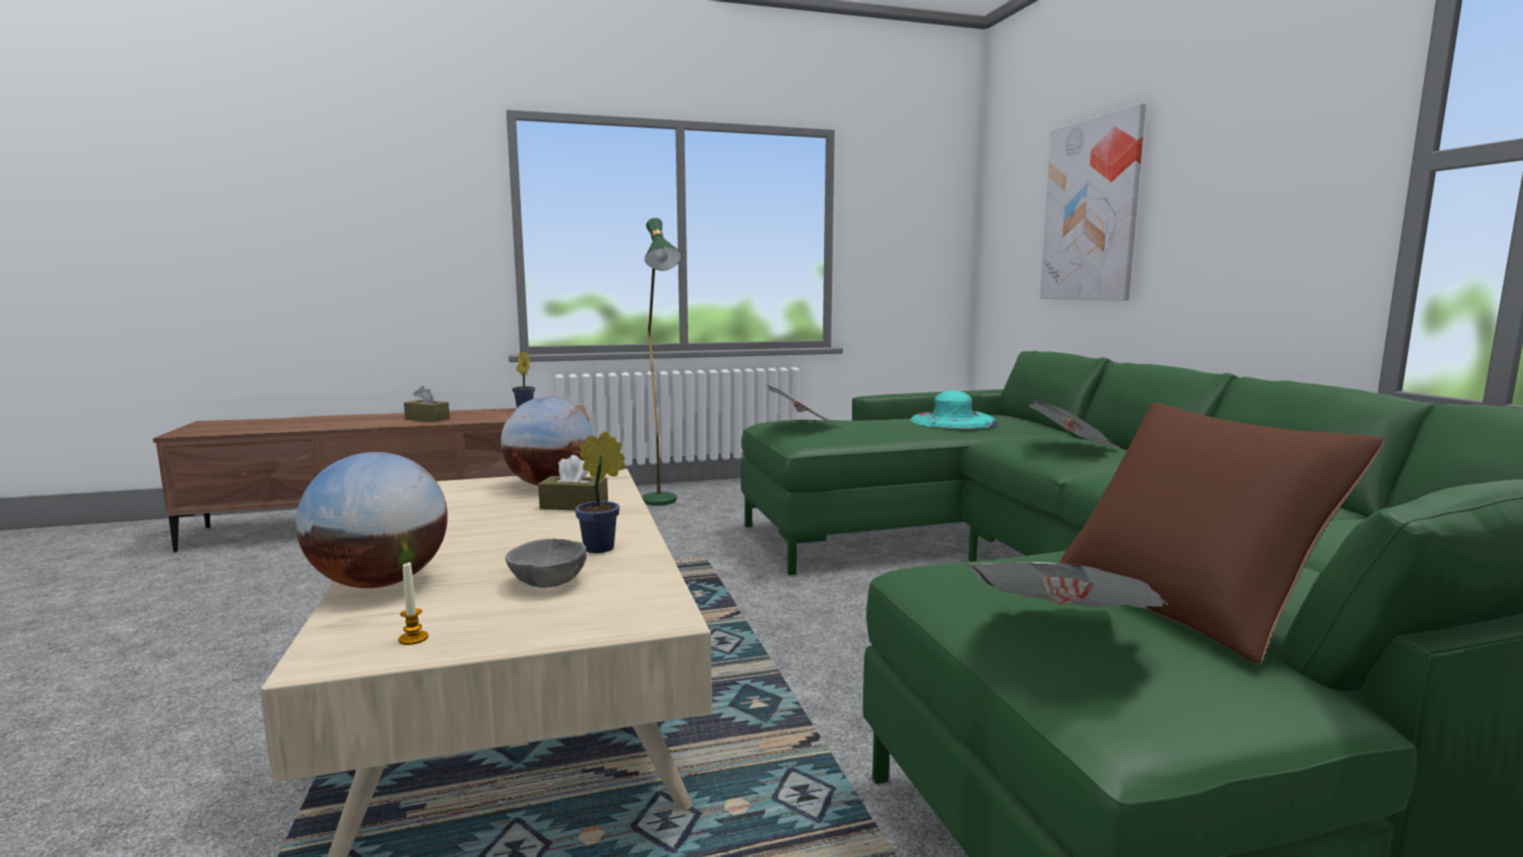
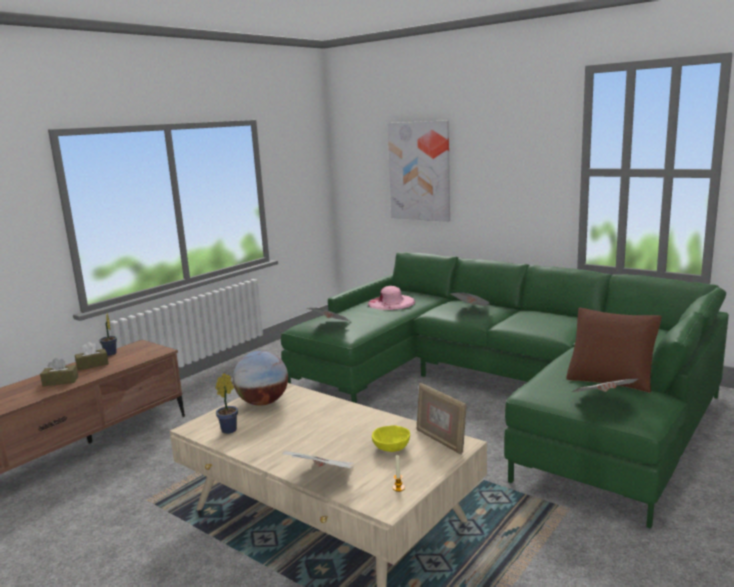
camera: 35 degrees left, 5 degrees up
globe [296,452,448,588] -> newspaper [282,451,354,469]
grey bowl [505,539,587,588] -> yellow bowl [372,425,410,452]
brown tissue box [538,455,608,510] -> brown tissue box moved to [75,342,109,371]
potted plant [575,431,625,553] -> potted plant moved to [215,373,238,434]
green floor lamp [642,218,682,506] -> none
turquoise hat [910,390,998,429] -> pink hat [368,286,415,310]
none -> picture frame [416,383,467,455]

